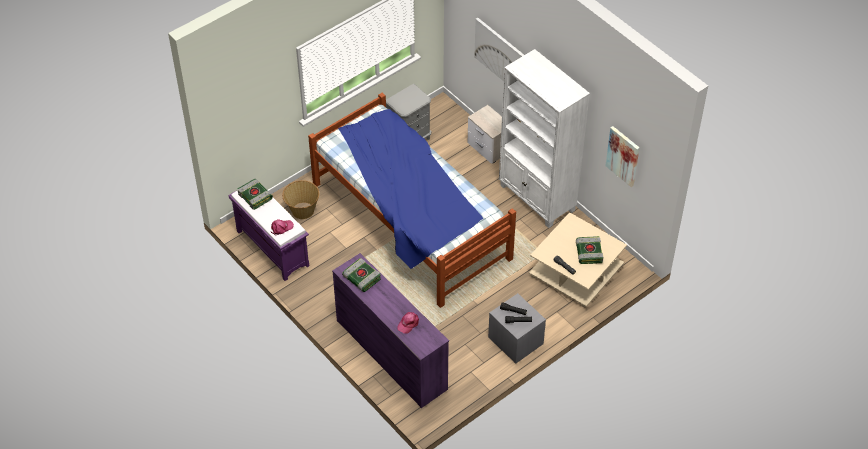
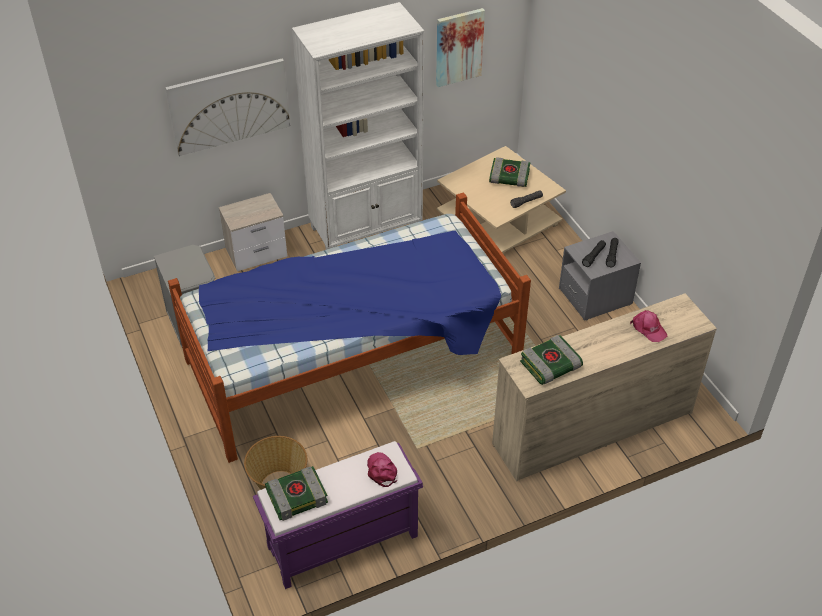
camera: 75 degrees left, 5 degrees down
purple dresser [332,253,449,408] -> beige dresser [492,293,717,482]

